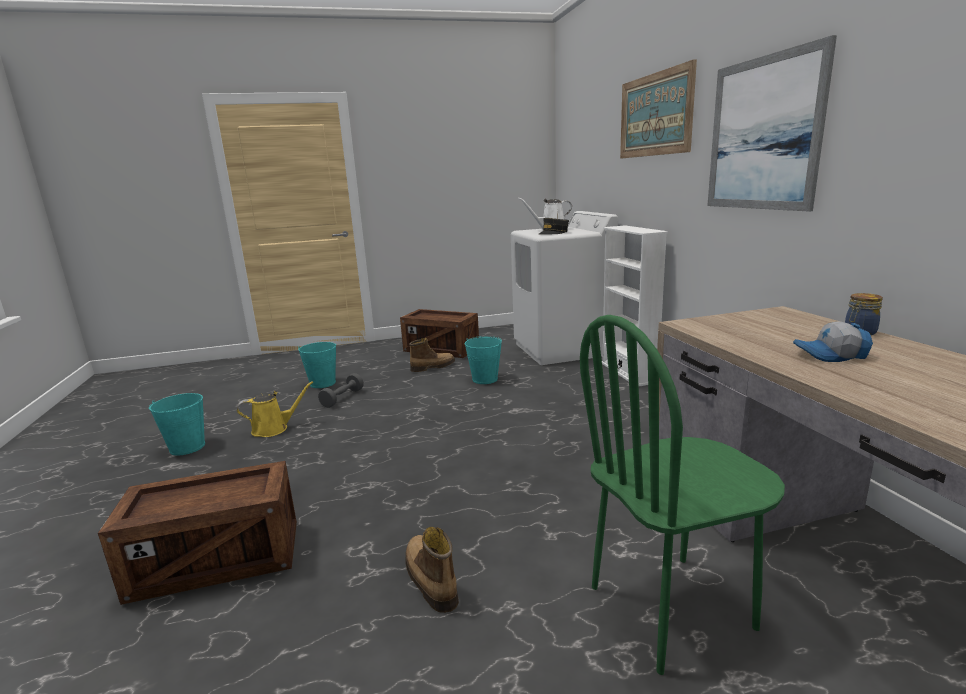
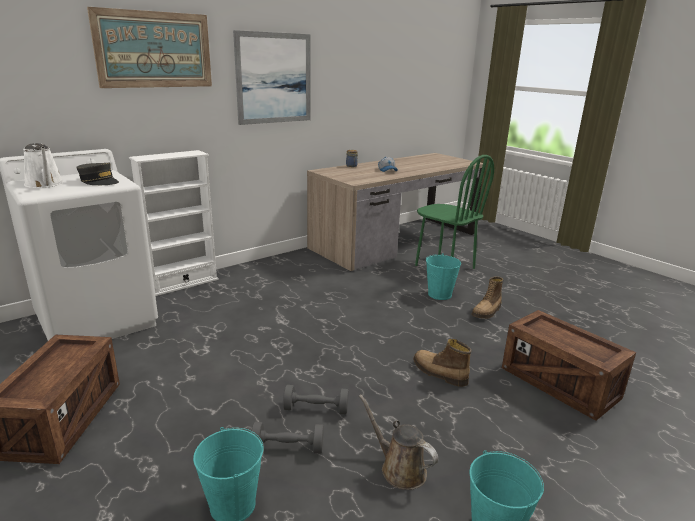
camera: 115 degrees left, 5 degrees up
yellow watering can [237,381,313,437] -> brown watering can [359,394,438,490]
boot [409,338,455,372] -> boot moved to [413,339,472,387]
turquoise bucket [465,336,502,384] -> turquoise bucket moved to [426,253,461,300]
none -> grey dumbbell [283,385,349,414]

